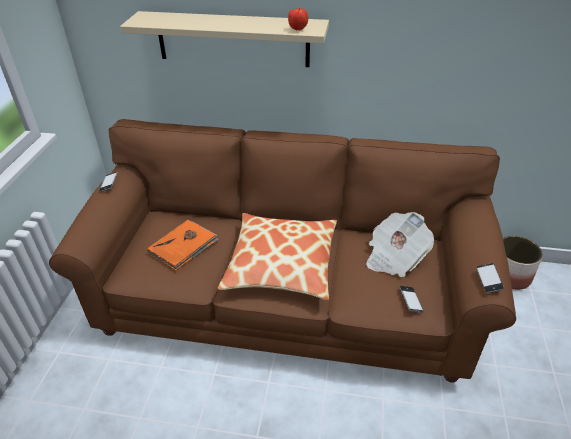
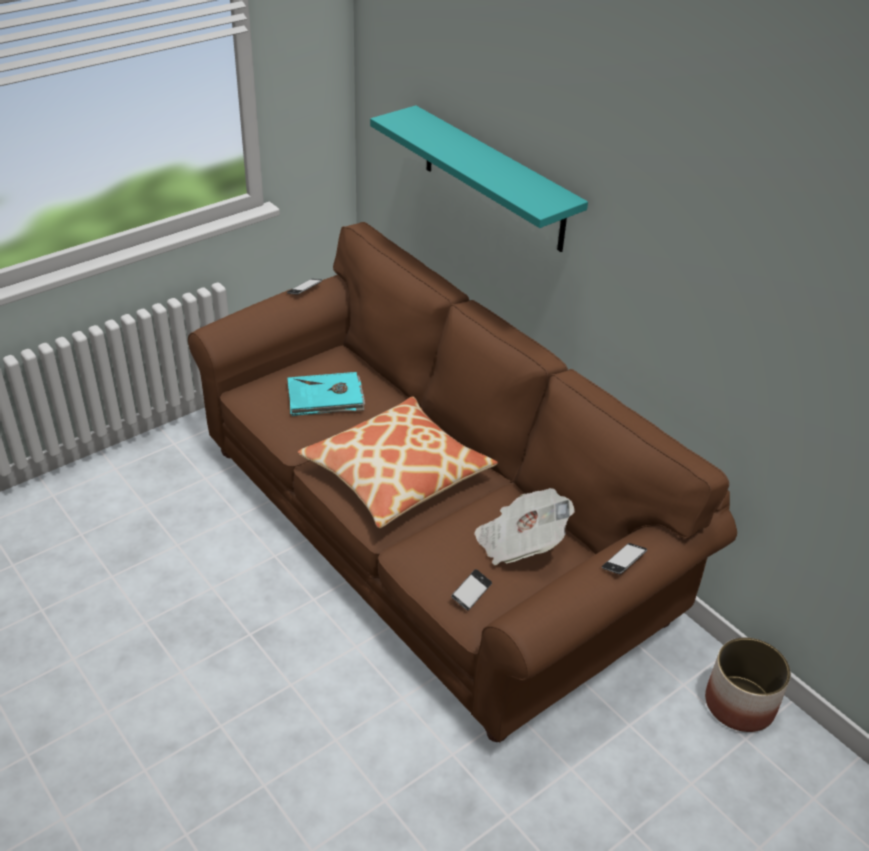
camera: 40 degrees right, 0 degrees up
beige shelf [120,11,329,67] -> turquoise shelf [370,105,588,252]
orange book [147,220,219,271] -> turquoise book [287,372,365,416]
apple [288,8,308,30] -> none
phone [476,263,504,293] -> phone moved to [602,543,647,574]

